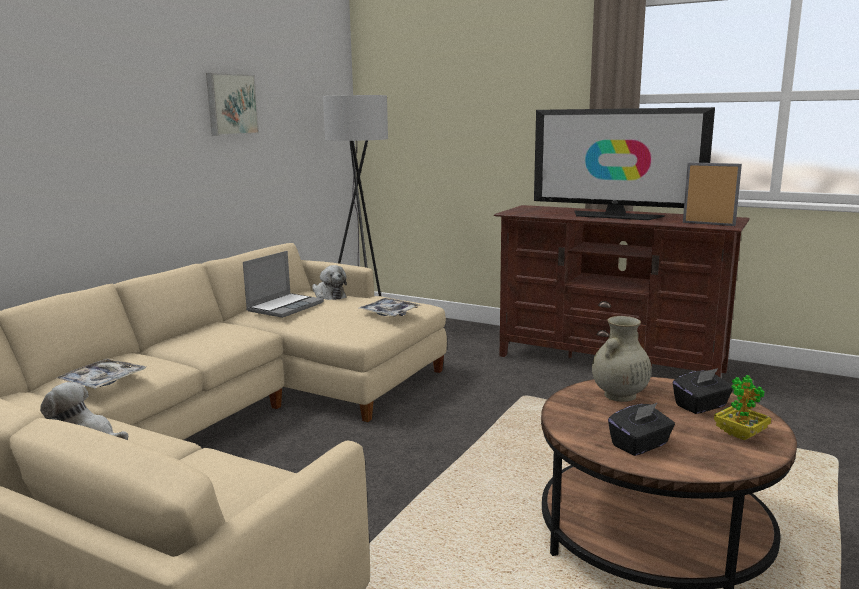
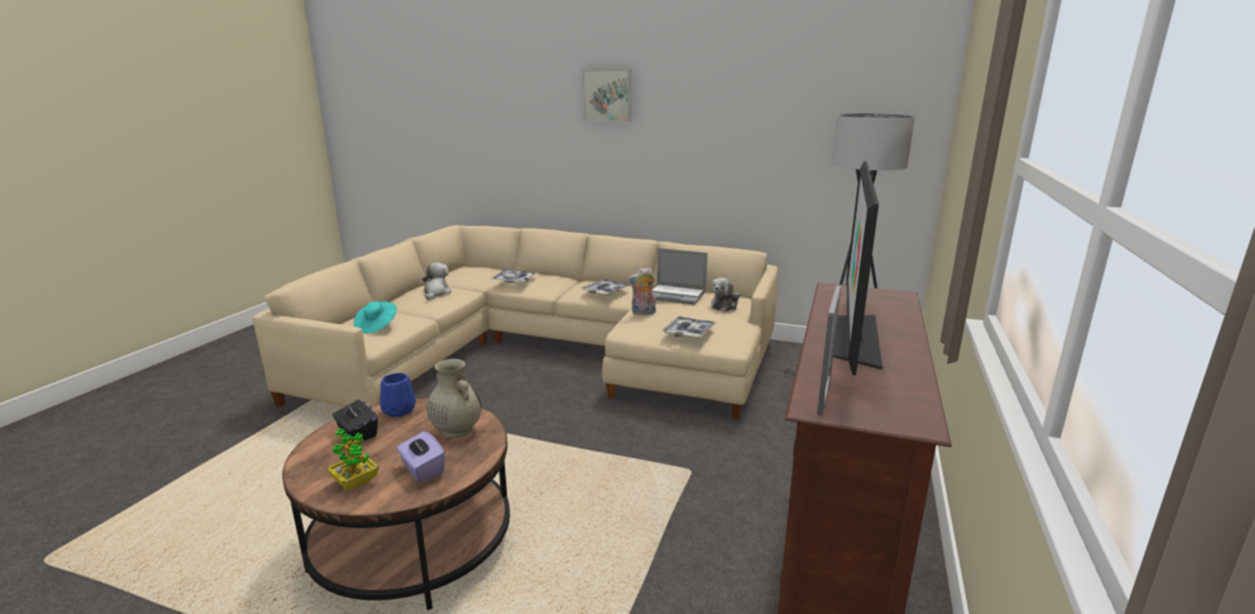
camera: 80 degrees right, 5 degrees up
picture [206,73,259,136] -> picture moved to [582,70,631,122]
black tissue box [673,368,733,414] -> purple tissue box [397,431,445,482]
none -> turquoise hat [354,301,397,334]
none -> blue vase [380,373,416,417]
none -> tray [581,279,631,296]
none -> plush toy [628,267,656,315]

